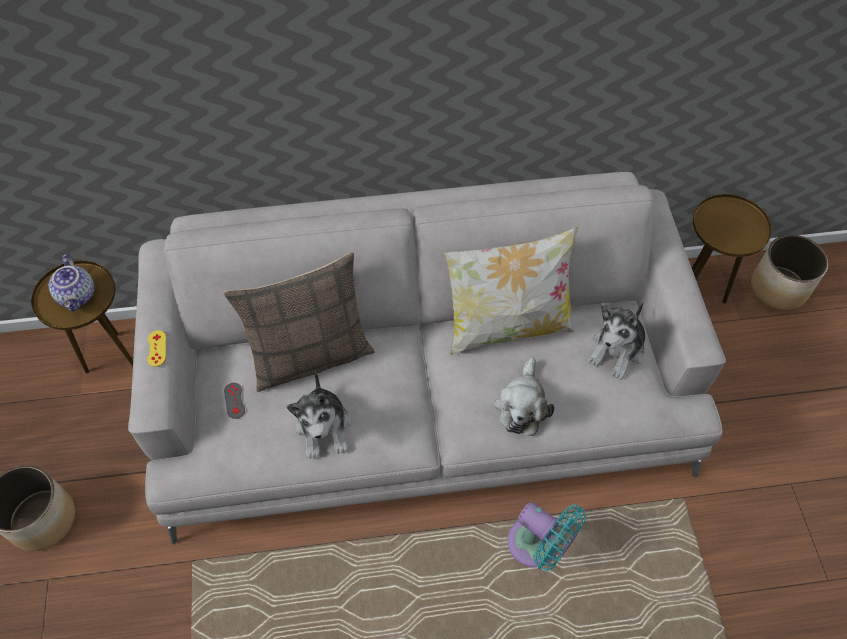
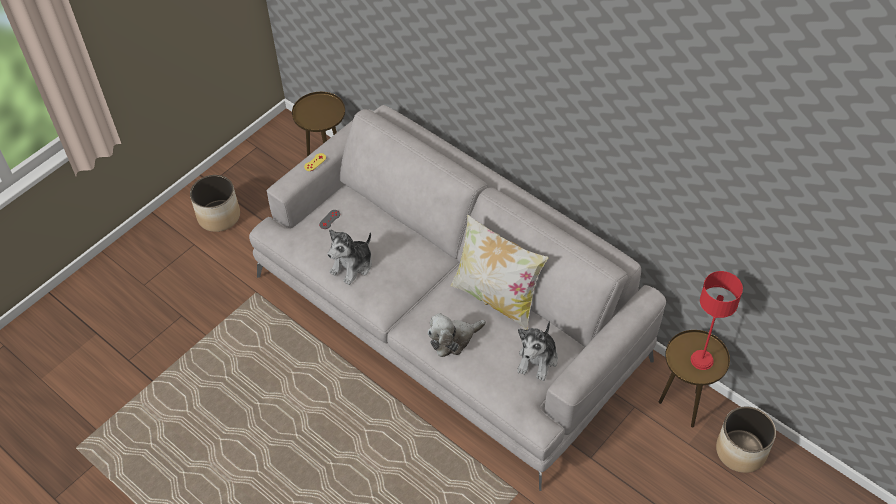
camera: 50 degrees right, 5 degrees down
teapot [49,254,95,311] -> none
pillow [224,253,375,392] -> none
turquoise fan [507,502,586,571] -> none
plush toy [588,302,645,380] -> plush toy turned 60 degrees counterclockwise [517,321,558,381]
none -> red table lamp [691,271,743,370]

